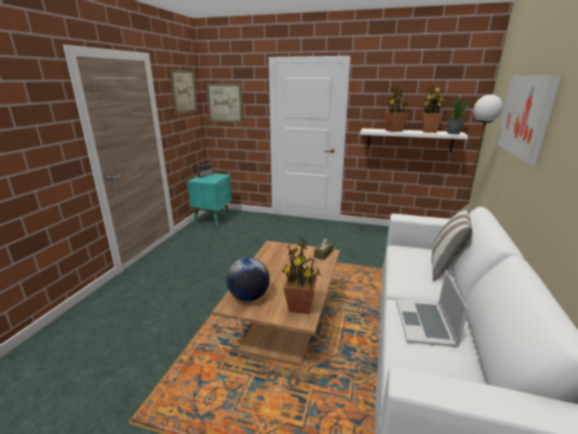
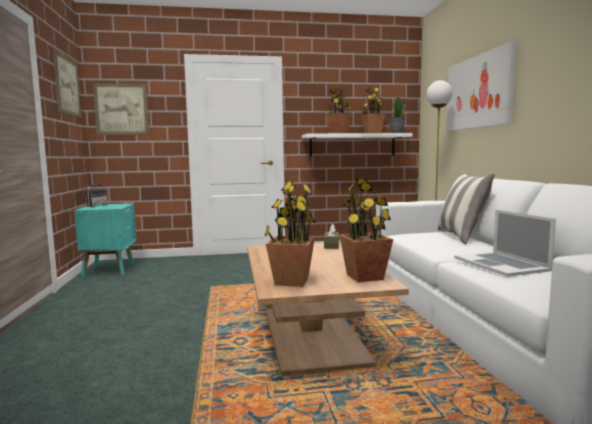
camera: 25 degrees left, 15 degrees down
globe [226,258,270,301] -> potted plant [264,181,317,287]

